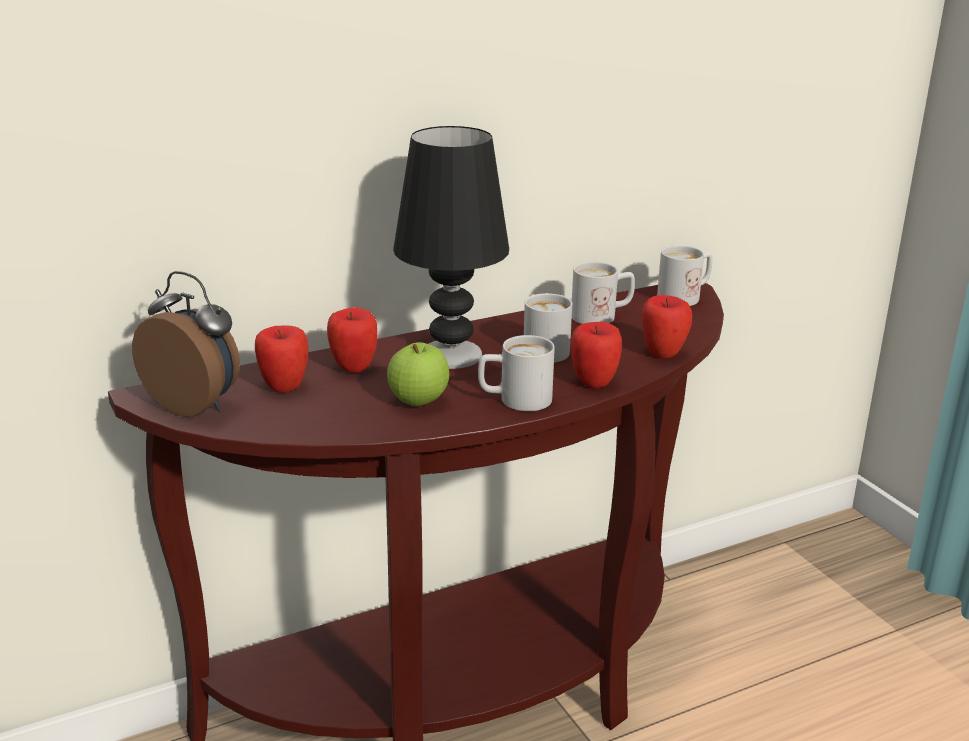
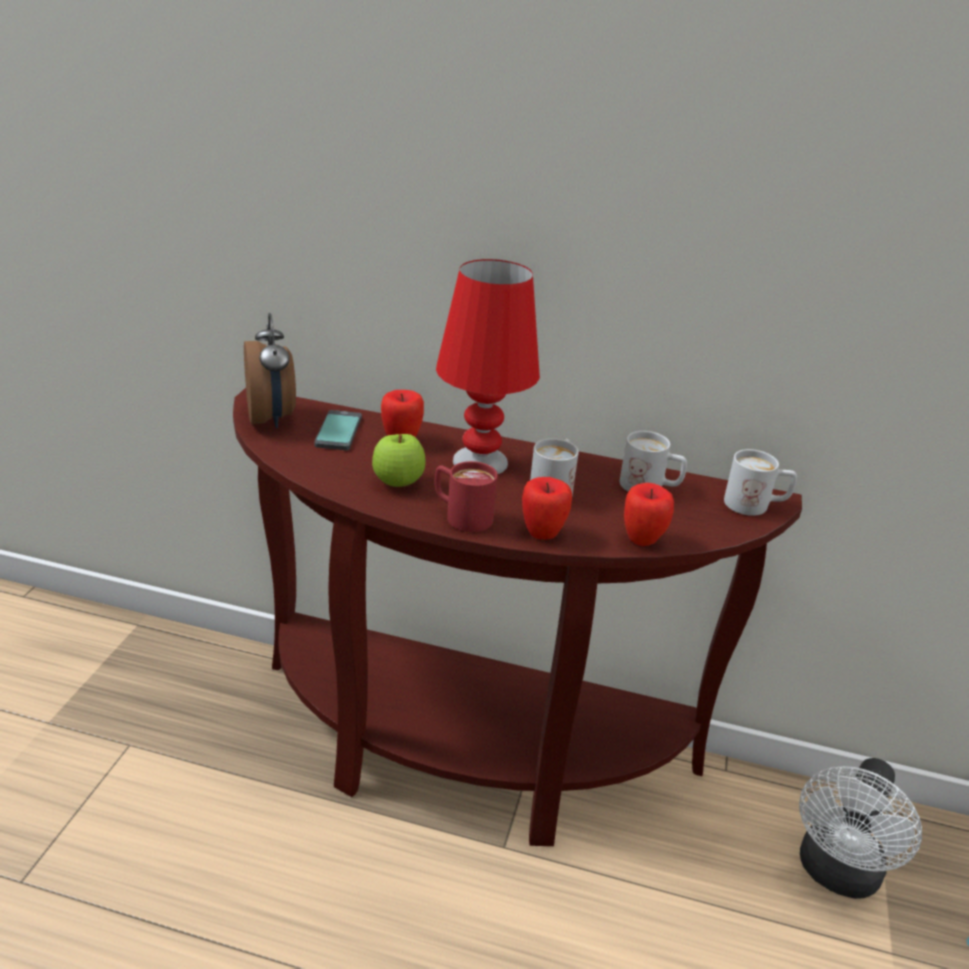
camera: 40 degrees right, 5 degrees up
apple [255,326,309,393] -> phone [314,410,362,450]
black table lamp [393,126,509,369] -> red table lamp [436,259,540,474]
white mug [478,335,555,411] -> red mug [435,461,498,532]
none -> white fan [799,758,922,899]

